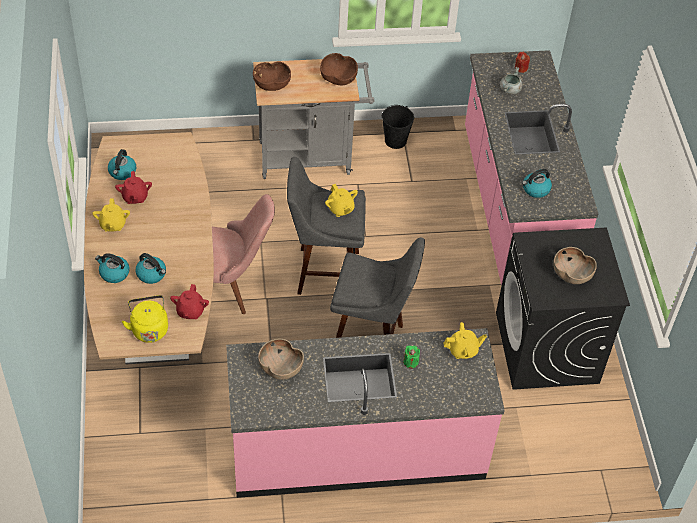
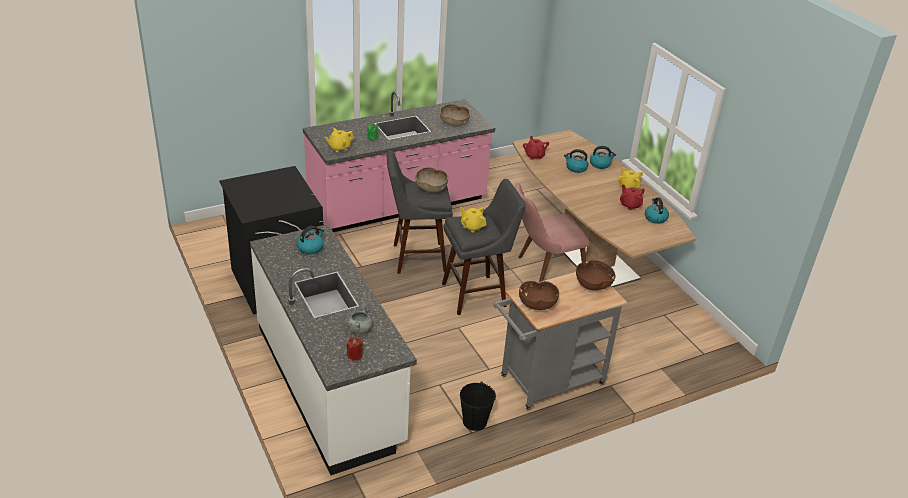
camera: 160 degrees right, 15 degrees down
yellow kettle [122,295,168,343] -> none
pink counter [465,50,598,285] -> white counter [250,224,417,475]
brown bowl [553,247,597,284] -> brown bowl moved to [416,167,448,192]

